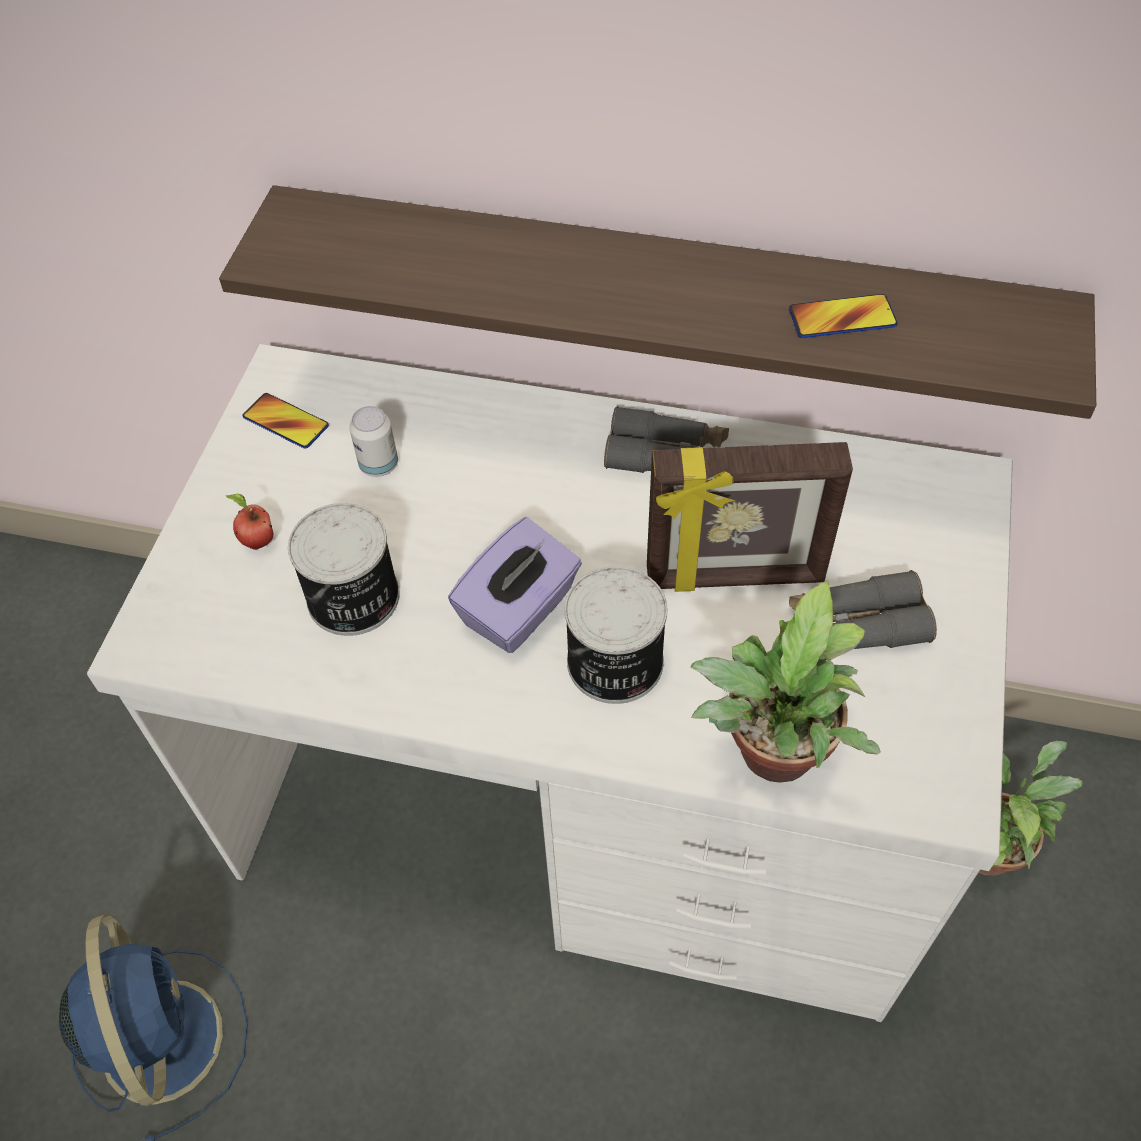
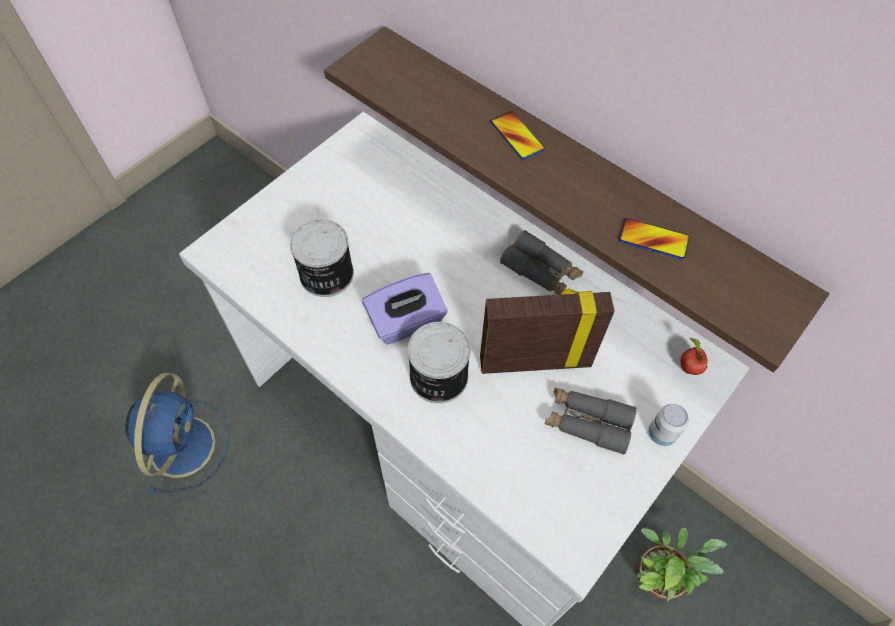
camera: 25 degrees right, 5 degrees up
apple [226,494,273,550] -> apple moved to [681,338,707,375]
phone [242,393,329,449] -> phone moved to [491,111,545,160]
can [349,406,398,477] -> can moved to [648,404,689,446]
picture frame [647,442,853,592] -> picture frame turned 150 degrees clockwise [480,288,615,374]
potted plant [690,580,881,783] -> none

